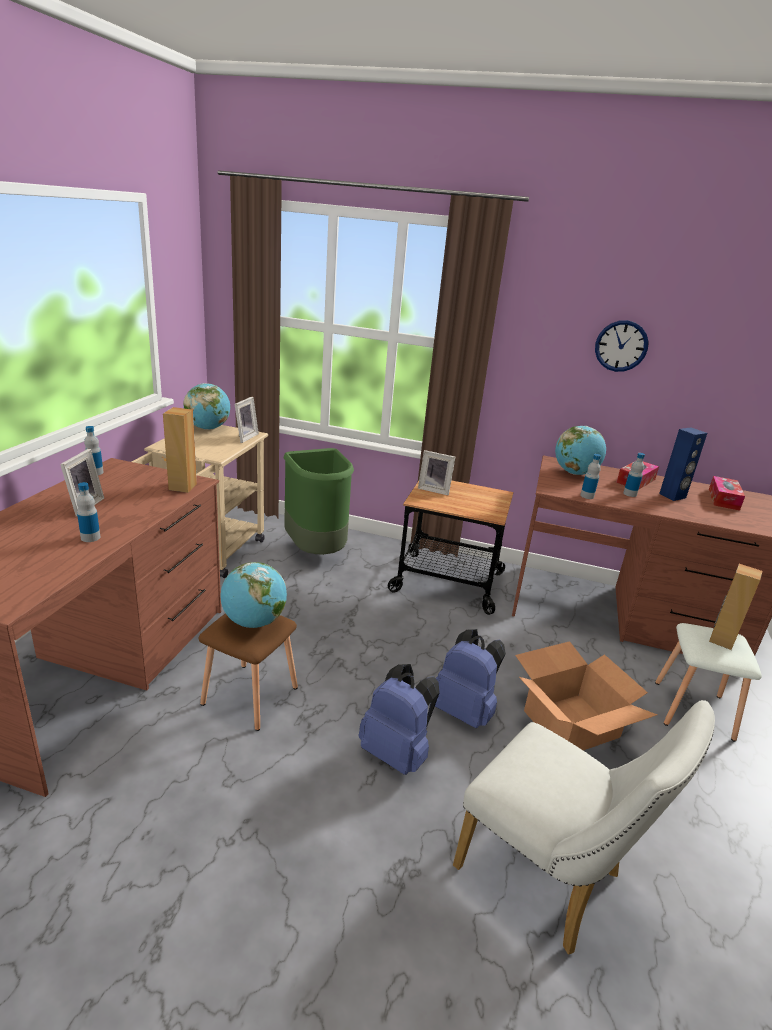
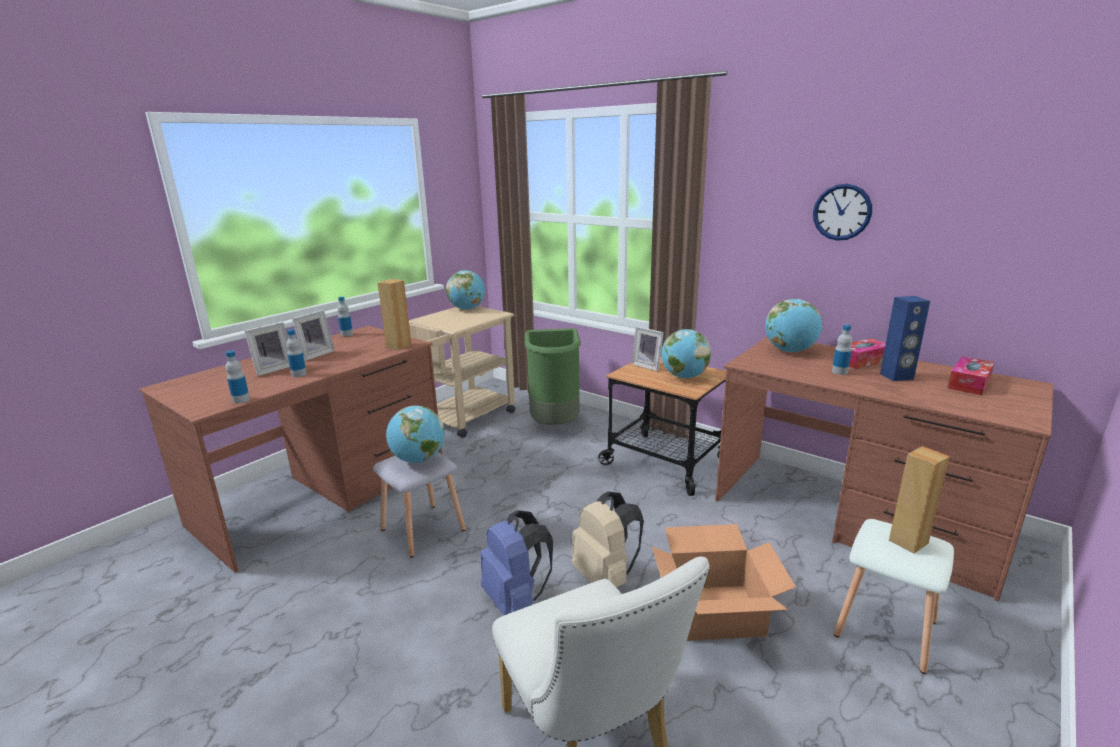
camera: 25 degrees right, 5 degrees down
brown stool [199,613,298,731] -> grey stool [373,452,466,558]
picture frame [235,397,259,443] -> picture frame moved to [244,322,290,376]
blue backpack [435,629,506,728] -> beige backpack [572,491,644,588]
bottle [580,454,601,499] -> bottle moved to [226,350,250,404]
none -> globe [661,329,711,378]

